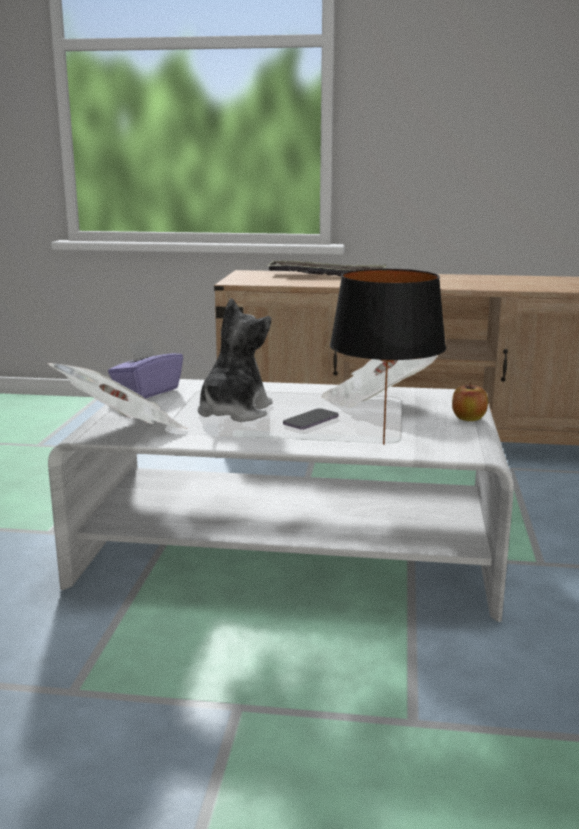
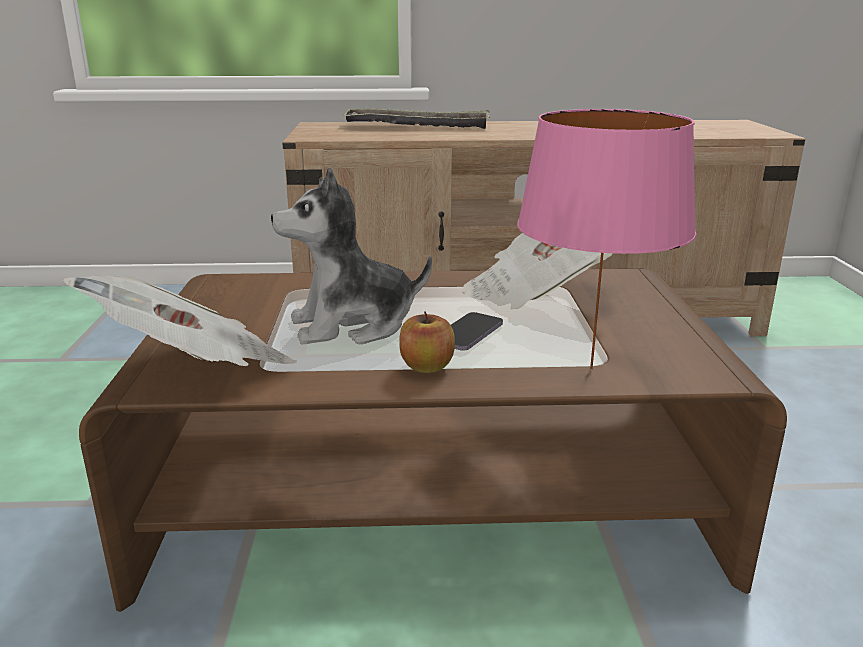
camera: 10 degrees left, 5 degrees up
white coffee table [48,379,514,622] -> brown coffee table [79,269,787,612]
purple tissue box [108,338,183,399] -> none
plush toy [198,298,273,422] -> plush toy turned 120 degrees counterclockwise [271,167,432,344]
black table lamp [330,269,446,445] -> pink table lamp [517,109,696,369]
apple [452,382,488,421] -> apple moved to [399,312,455,373]

